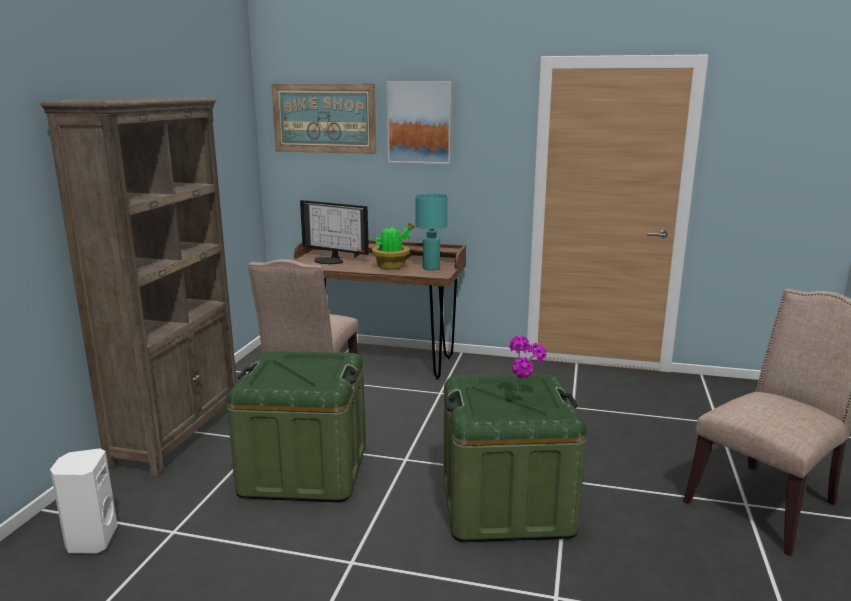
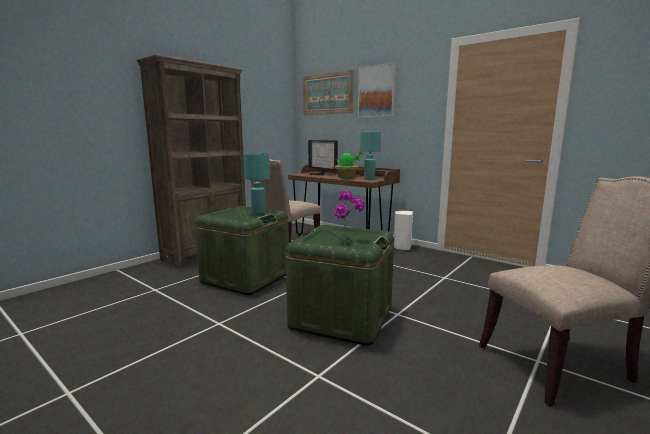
camera: 25 degrees right, 5 degrees down
white speaker [50,448,118,554] -> white speaker moved to [394,211,413,250]
none -> turquoise table lamp [243,153,270,214]

